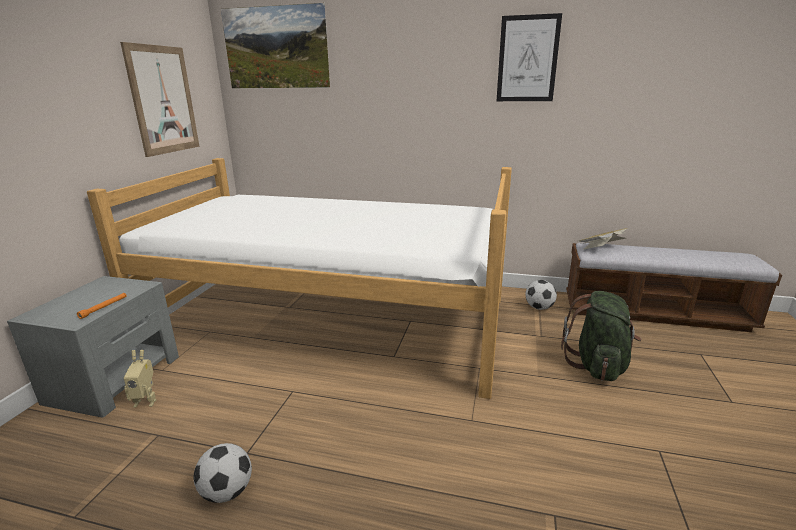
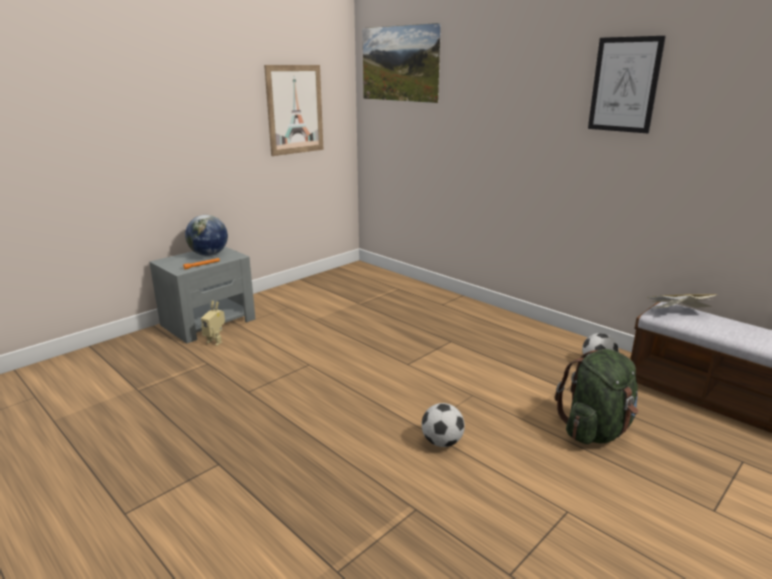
camera: 30 degrees right, 0 degrees up
bed [87,158,512,399] -> none
football [194,443,252,503] -> football moved to [422,403,465,447]
none -> globe [185,215,228,256]

